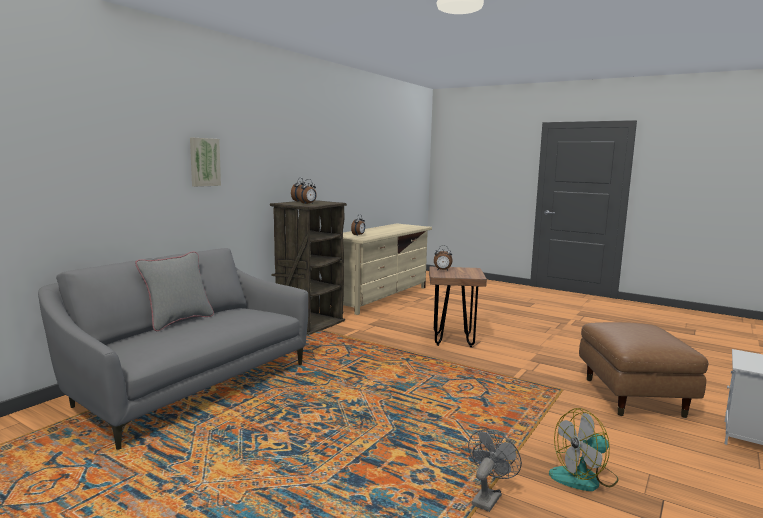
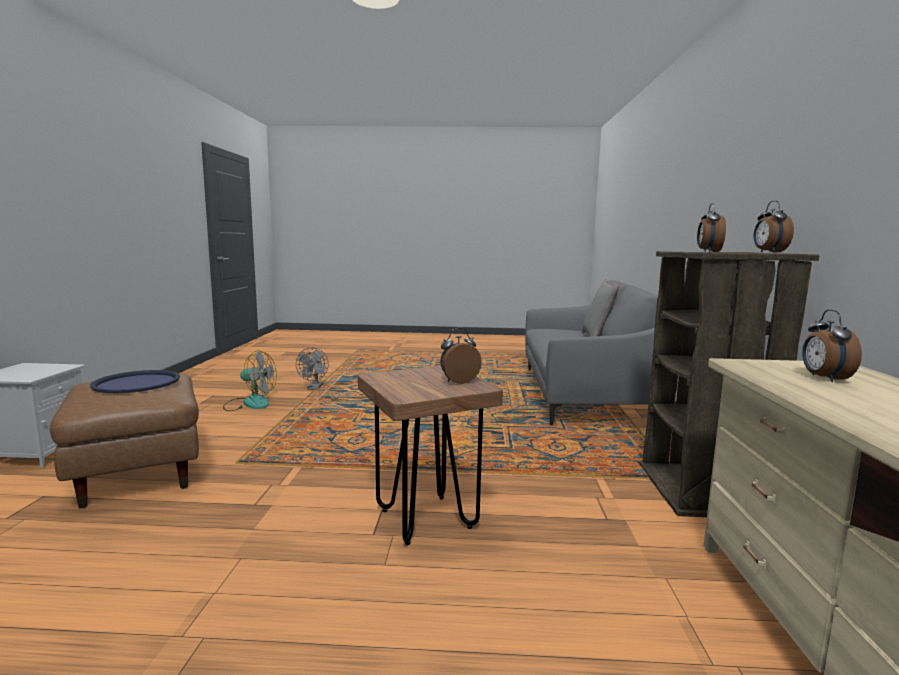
camera: 150 degrees right, 0 degrees up
picture [190,138,221,187] -> none
fan [549,408,619,491] -> fan turned 60 degrees clockwise [223,350,277,411]
none -> blue tray [90,370,180,393]

